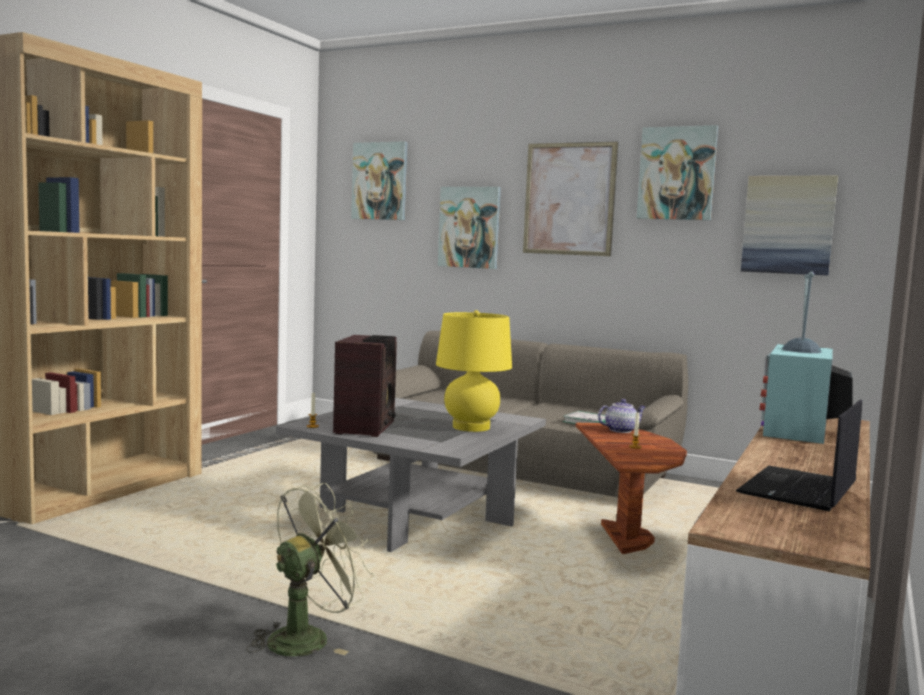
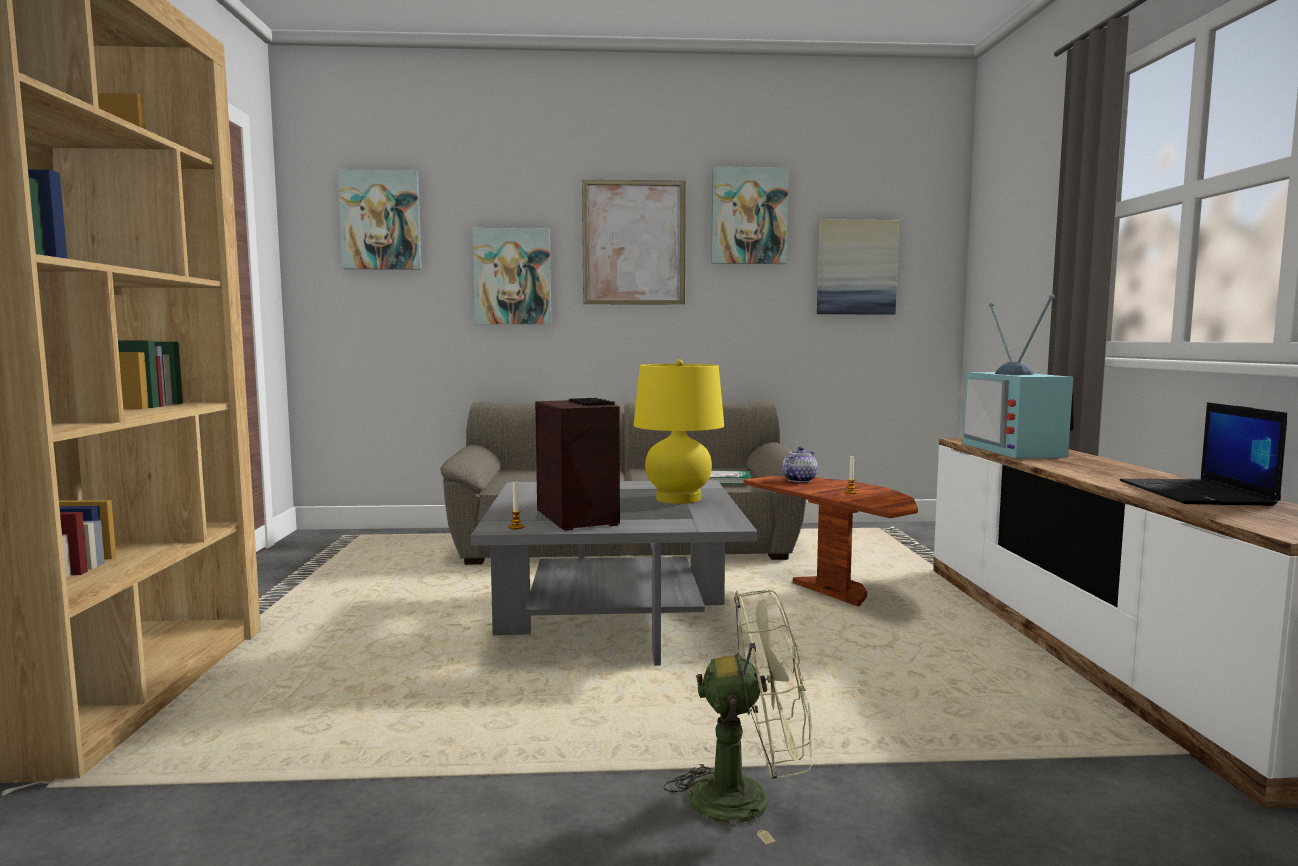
camera: 30 degrees left, 0 degrees up
green fan [246,482,374,656] -> green fan turned 75 degrees clockwise [664,590,813,844]

